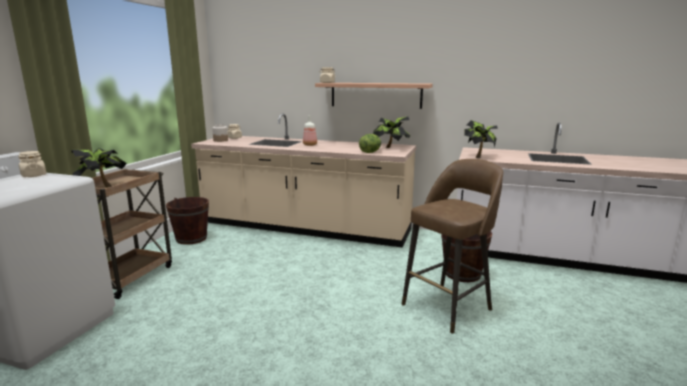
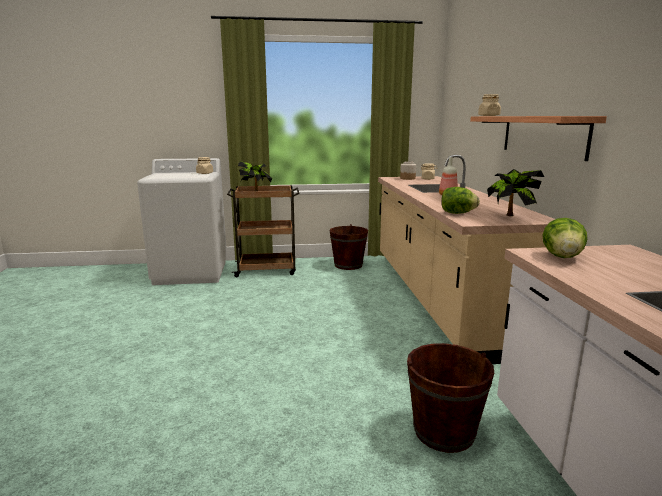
camera: 65 degrees right, 0 degrees up
brown stool [402,159,503,334] -> none
potted plant [464,120,498,158] -> lettuce [543,218,587,258]

